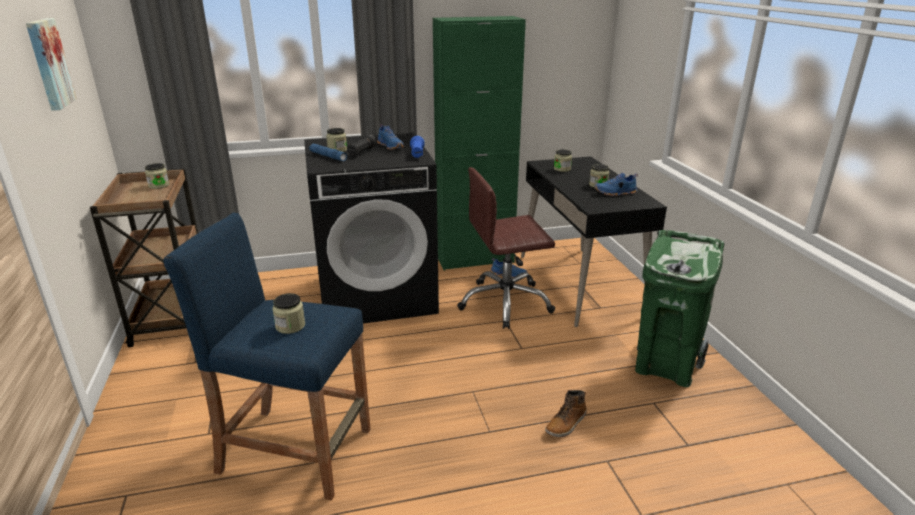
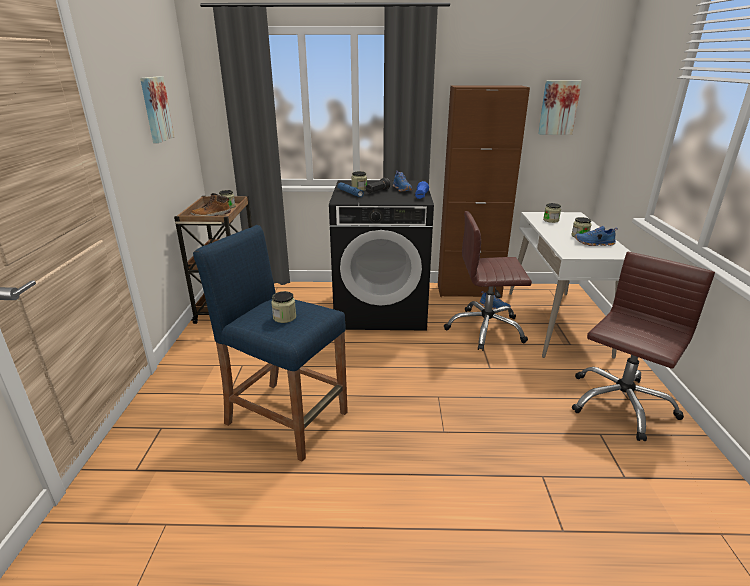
camera: 15 degrees right, 0 degrees up
green cabinet [433,16,526,270] -> brown cabinet [438,85,530,298]
black desk [521,156,667,327] -> white desk [509,212,631,359]
boot [545,390,587,437] -> boot moved to [191,193,231,216]
green trash can [635,230,725,387] -> brown office chair [572,252,715,441]
none -> picture [538,81,582,135]

